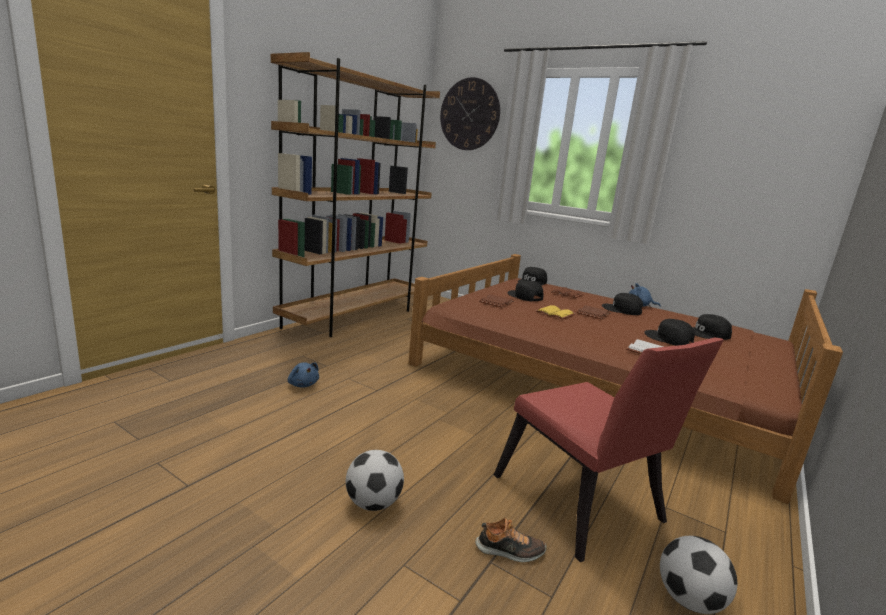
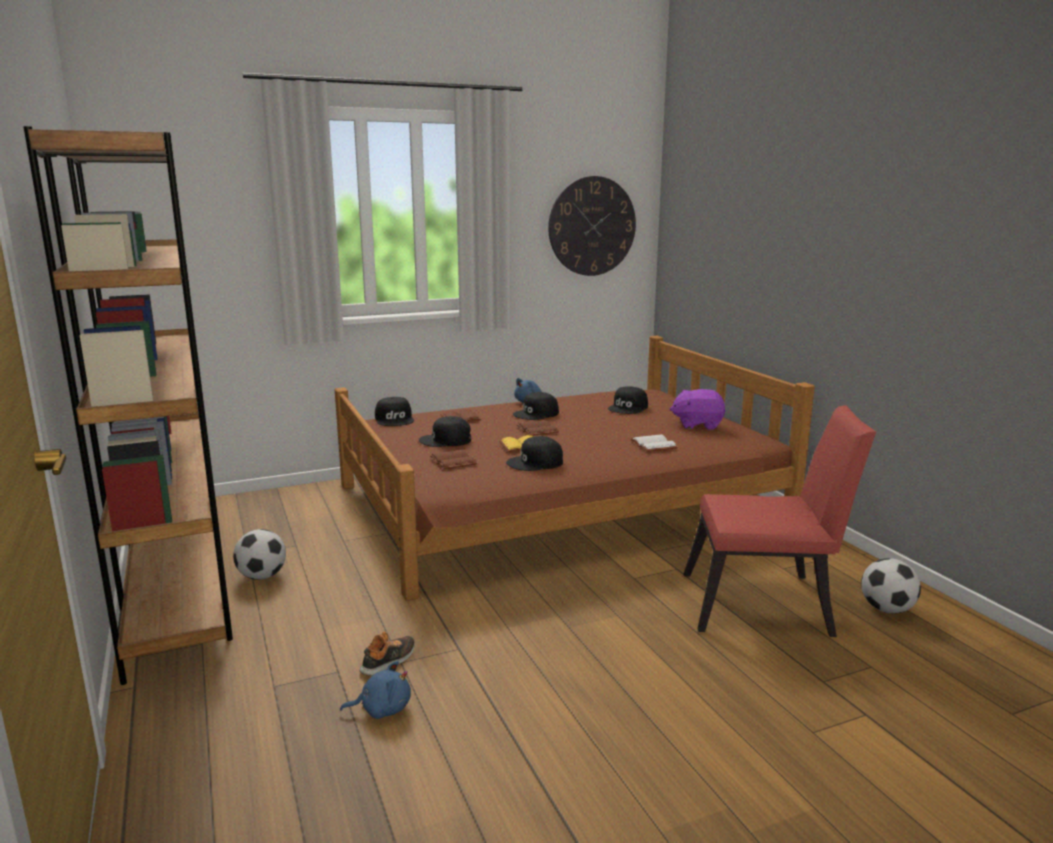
camera: 55 degrees left, 0 degrees up
football [346,450,404,511] -> football moved to [233,529,286,580]
wall clock [440,77,500,150] -> wall clock moved to [548,176,636,276]
shoe [475,518,547,562] -> shoe moved to [359,631,415,676]
black cap [644,319,695,346] -> black cap moved to [506,436,563,471]
none -> purple plush toy [670,389,725,430]

